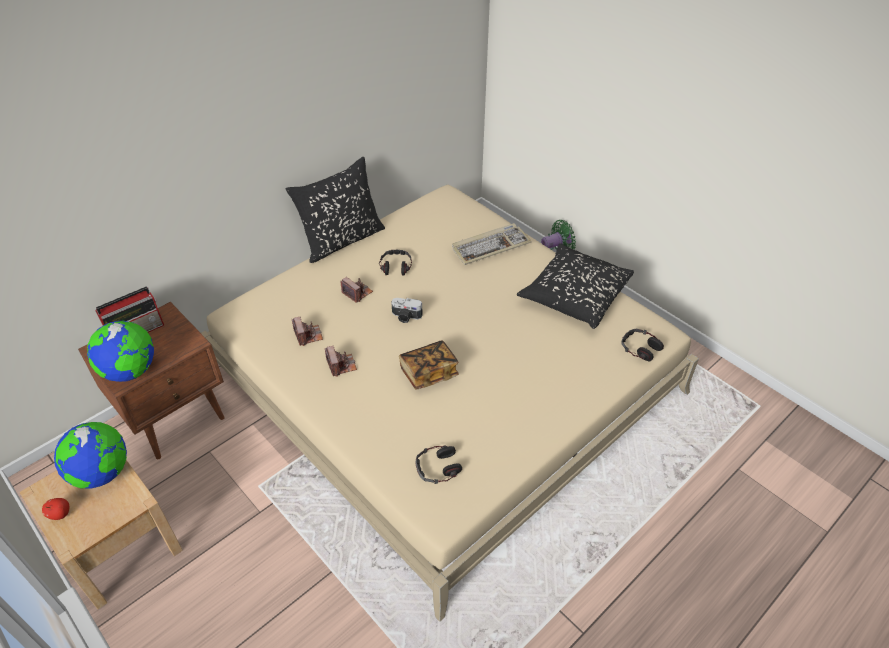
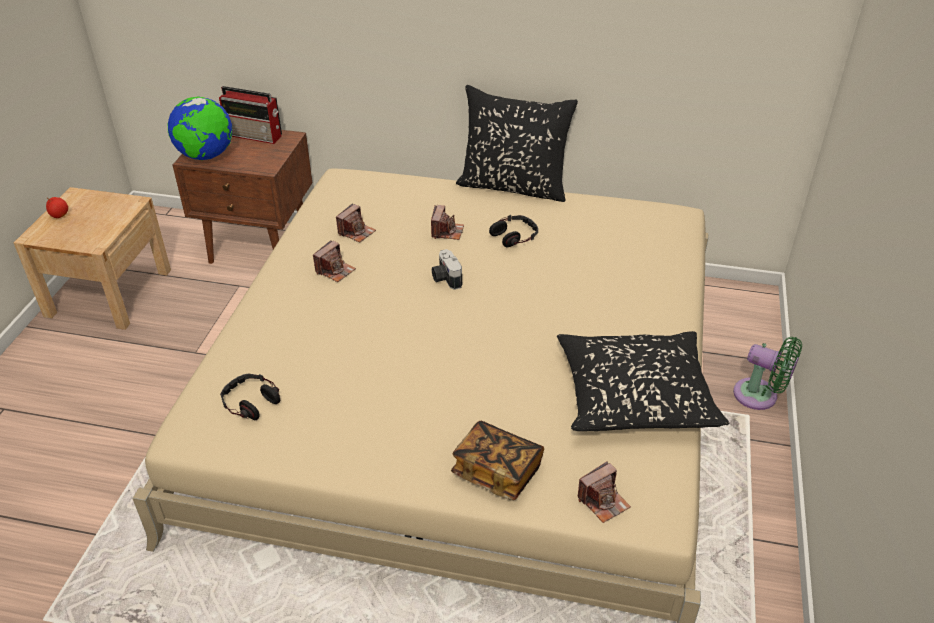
camera: 55 degrees right, 5 degrees down
globe [54,422,127,489] -> none
book [399,341,459,390] -> book moved to [451,421,544,500]
keyboard [452,223,532,265] -> none
headphones [621,329,664,361] -> camera [578,461,631,523]

